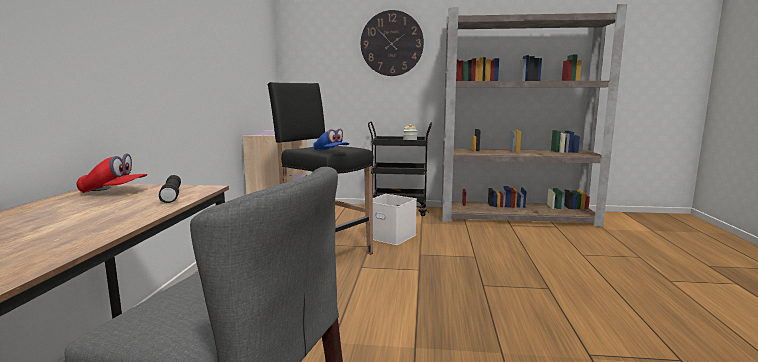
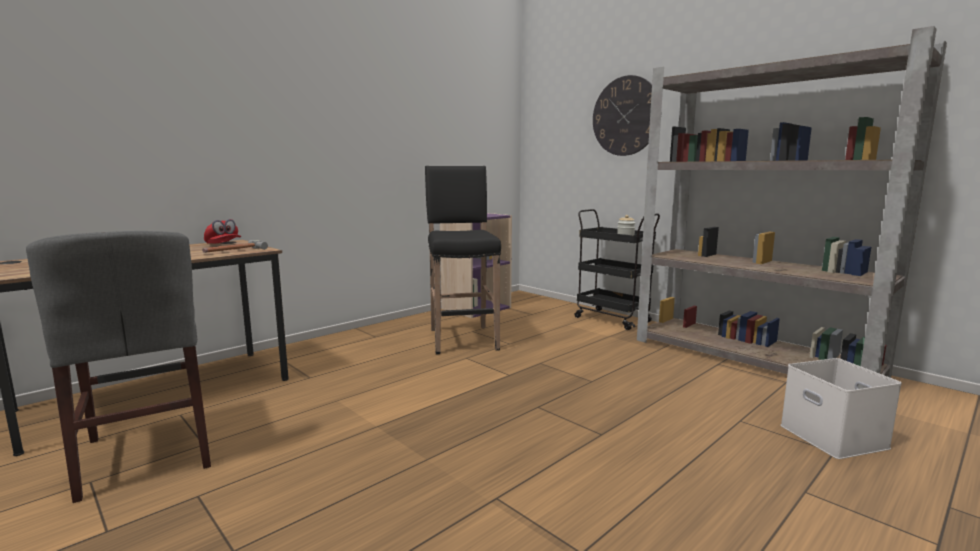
camera: 40 degrees right, 0 degrees up
black flashlight [159,175,181,203] -> hammer [202,240,268,253]
blue cap [313,129,349,151] -> none
white storage box [365,194,417,245] -> white storage box moved to [780,358,902,459]

